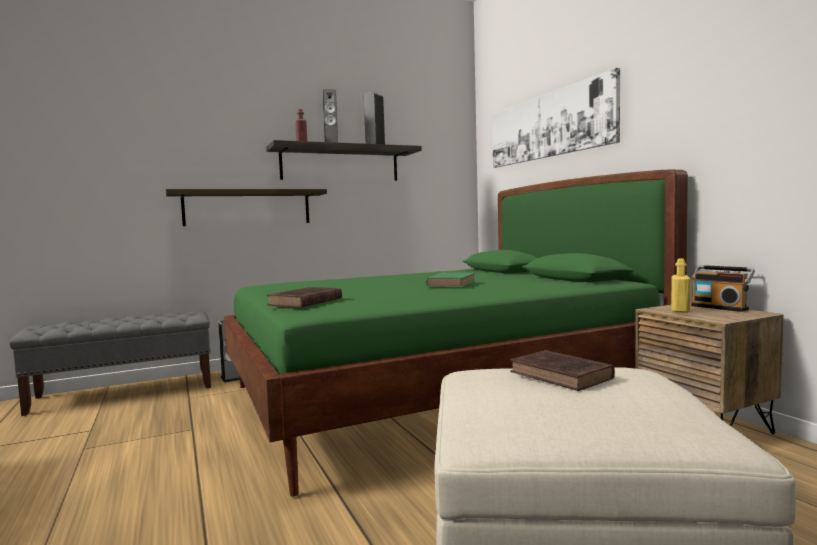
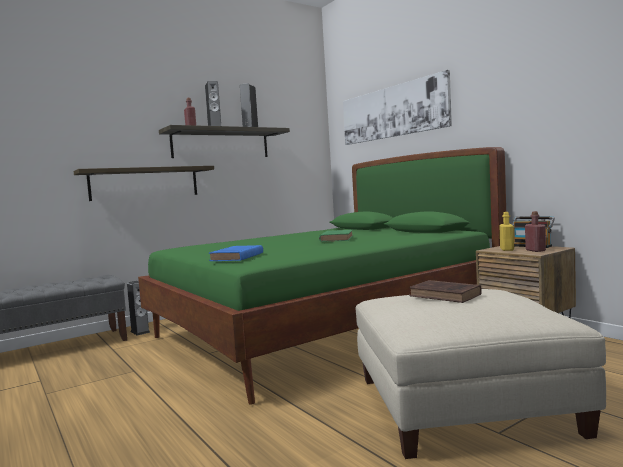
camera: 10 degrees left, 0 degrees up
brown book [267,287,342,308] -> blue book [209,245,263,261]
none -> red bottle [525,211,546,252]

